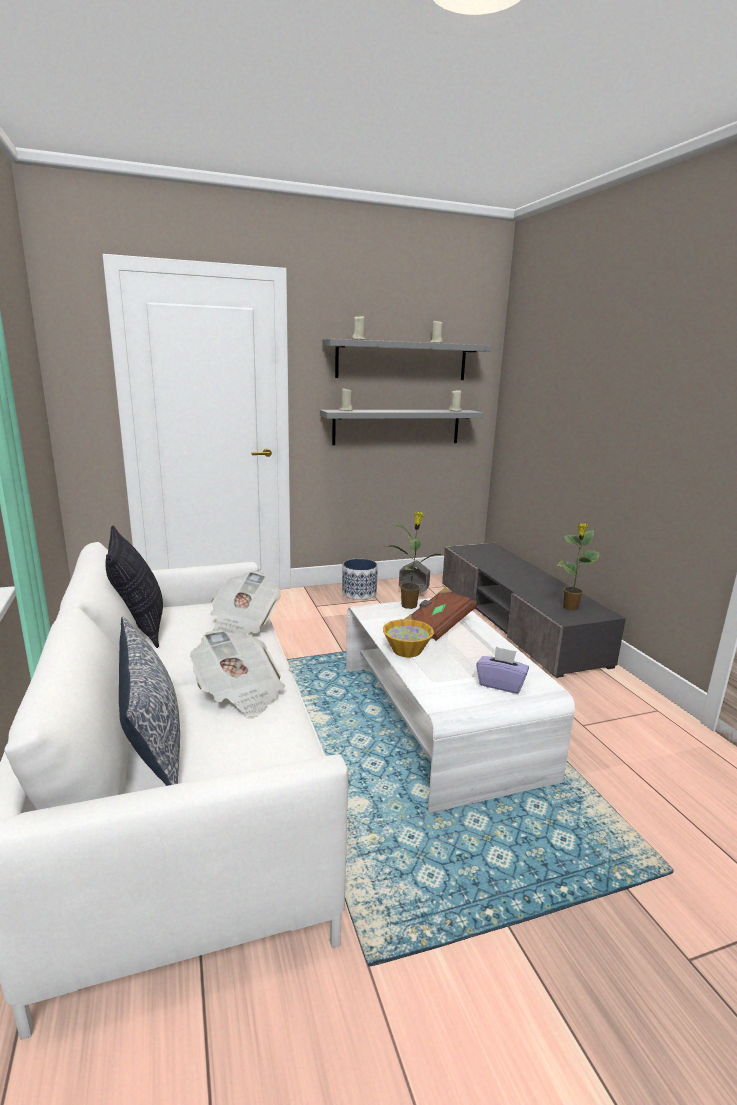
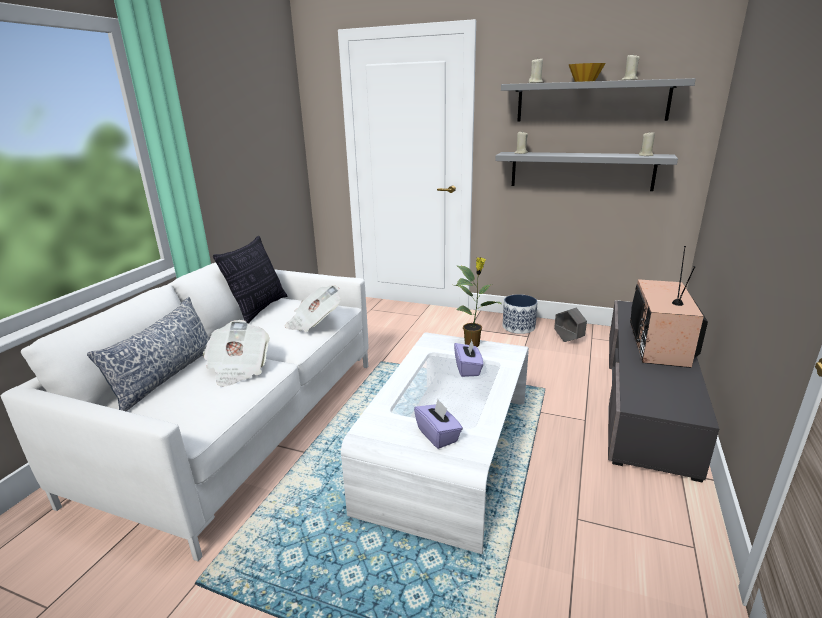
camera: 40 degrees right, 5 degrees up
bowl [383,619,434,658] -> bowl moved to [569,63,606,82]
brown book [405,588,477,641] -> purple tissue box [454,340,483,377]
potted plant [556,523,600,611] -> none
none -> television [630,246,708,368]

